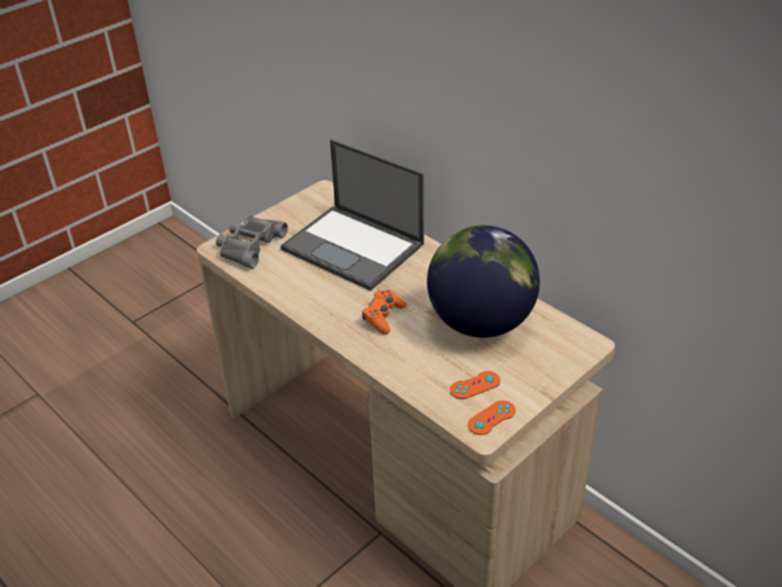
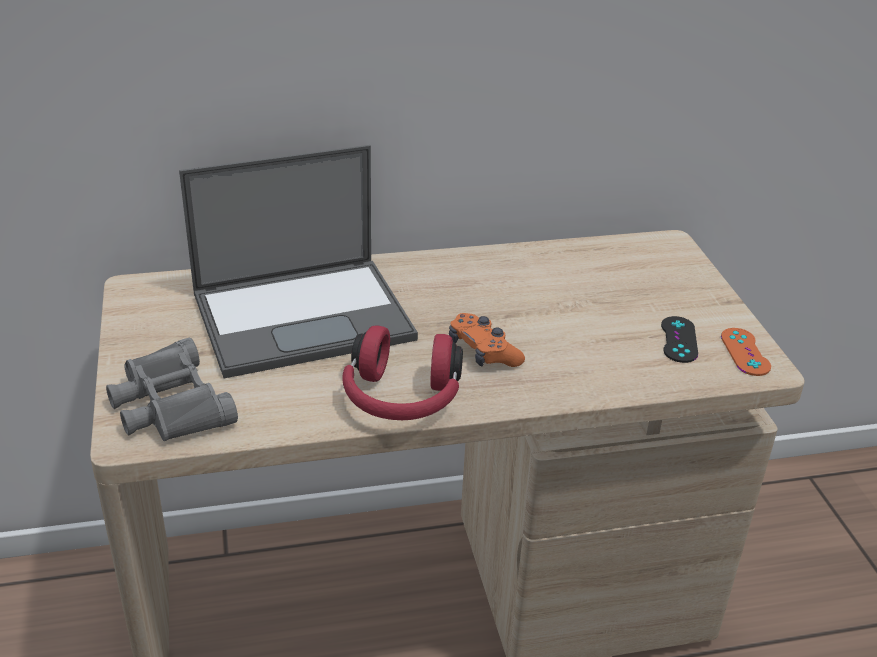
camera: 60 degrees left, 5 degrees down
globe [427,225,540,338] -> none
orange game controller [450,371,500,399] -> black game controller [661,316,698,363]
none -> red headphones [342,326,463,420]

